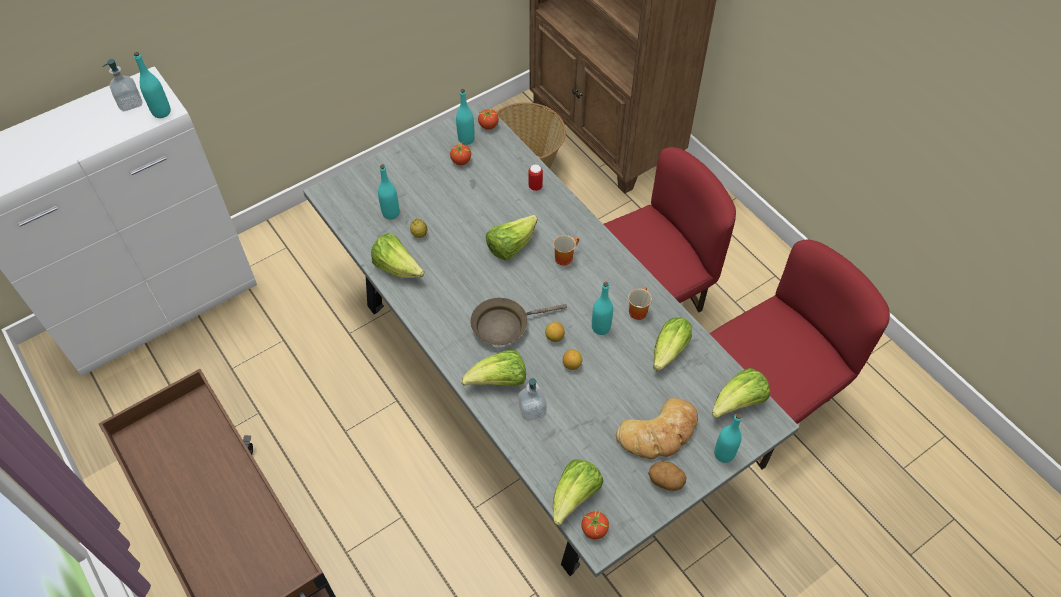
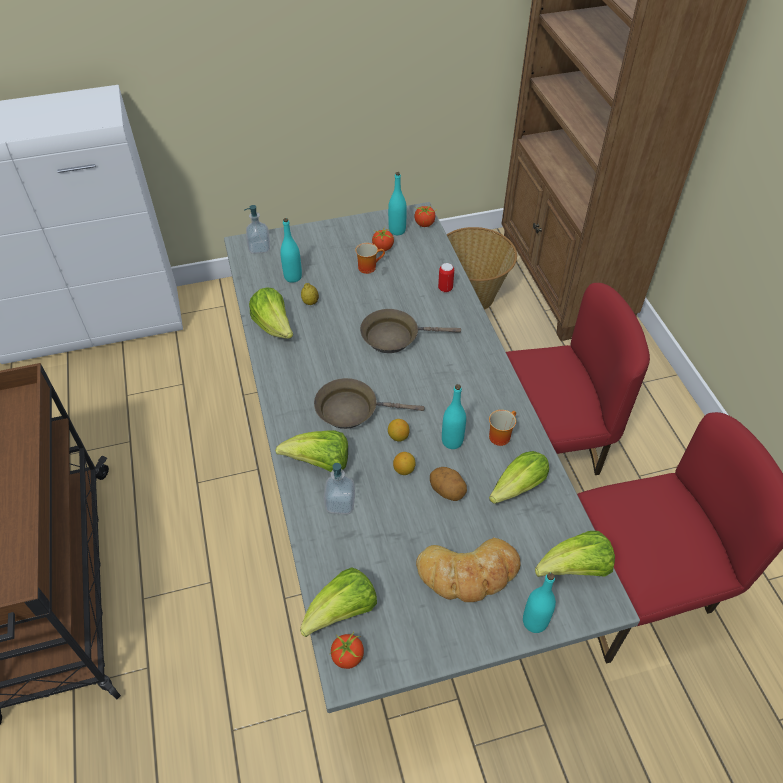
camera: 20 degrees right, 5 degrees down
soap dispenser [102,59,142,111] -> soap dispenser moved to [244,205,270,254]
turquoise bottle [134,52,171,118] -> none
lettuce [486,215,538,261] -> brown frying pan [360,309,461,353]
mug [553,235,579,266] -> mug moved to [355,243,385,274]
potato [648,462,687,491] -> potato moved to [430,467,467,501]

